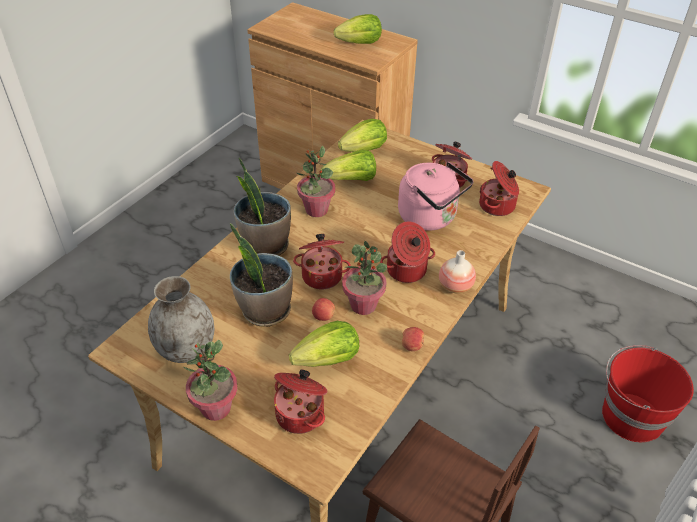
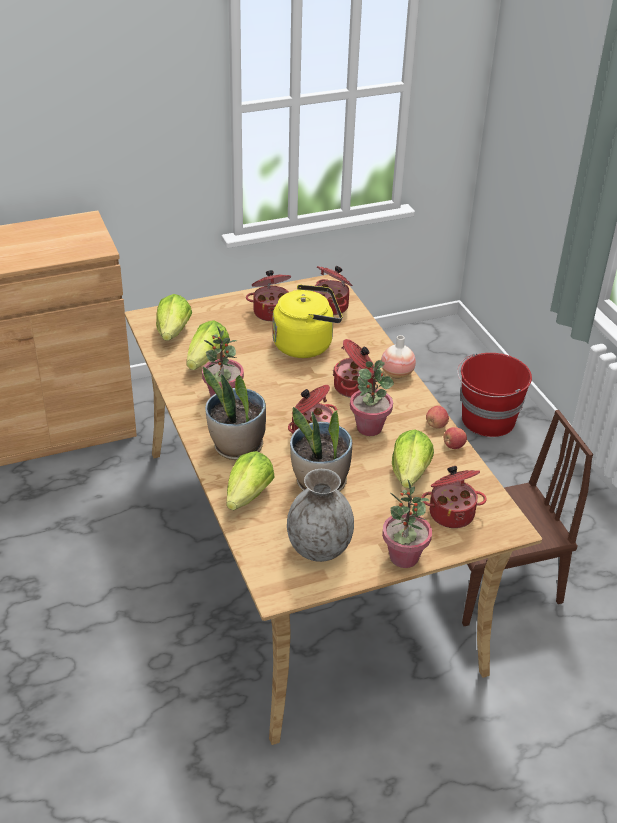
camera: 55 degrees left, 5 degrees down
apple [312,298,335,321] -> apple moved to [444,427,467,449]
lettuce [334,14,382,44] -> lettuce moved to [226,451,275,510]
pink kettle [398,162,473,231] -> yellow kettle [272,284,342,358]

